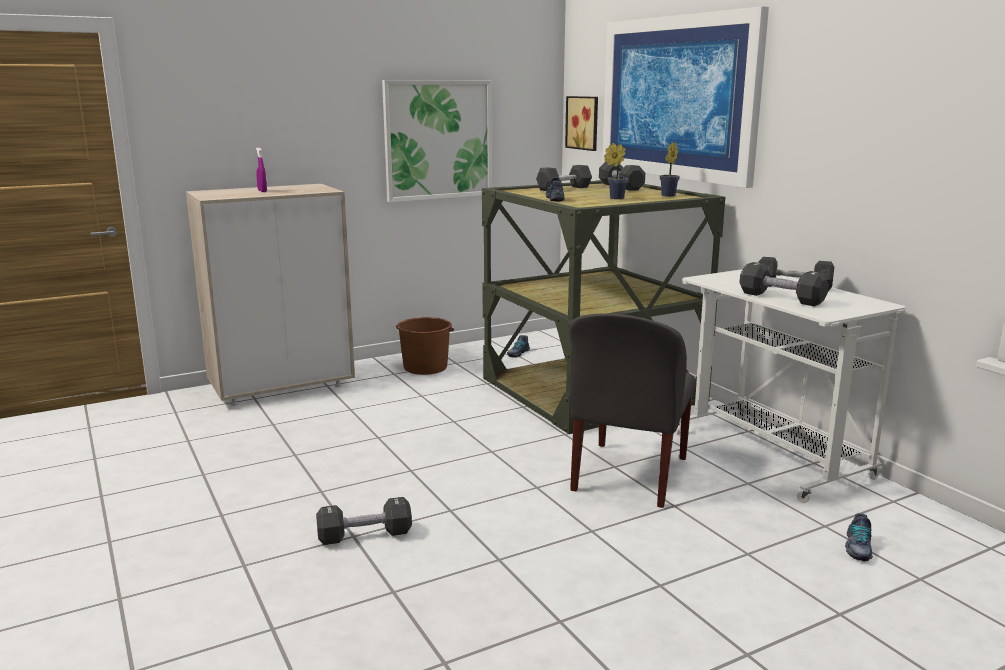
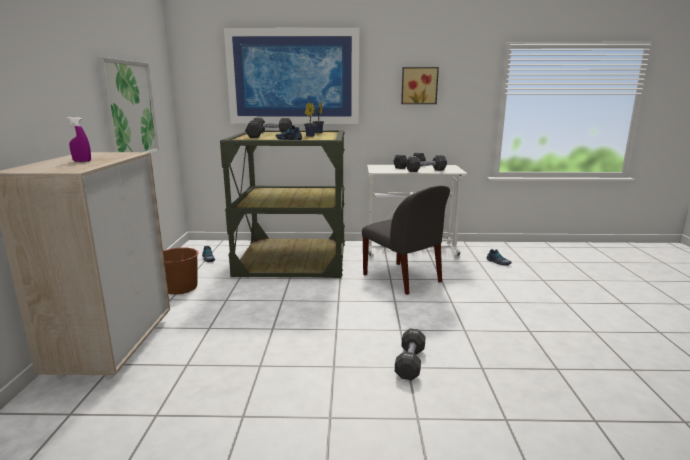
camera: 60 degrees left, 0 degrees up
picture [565,96,598,151] -> picture moved to [401,67,439,104]

